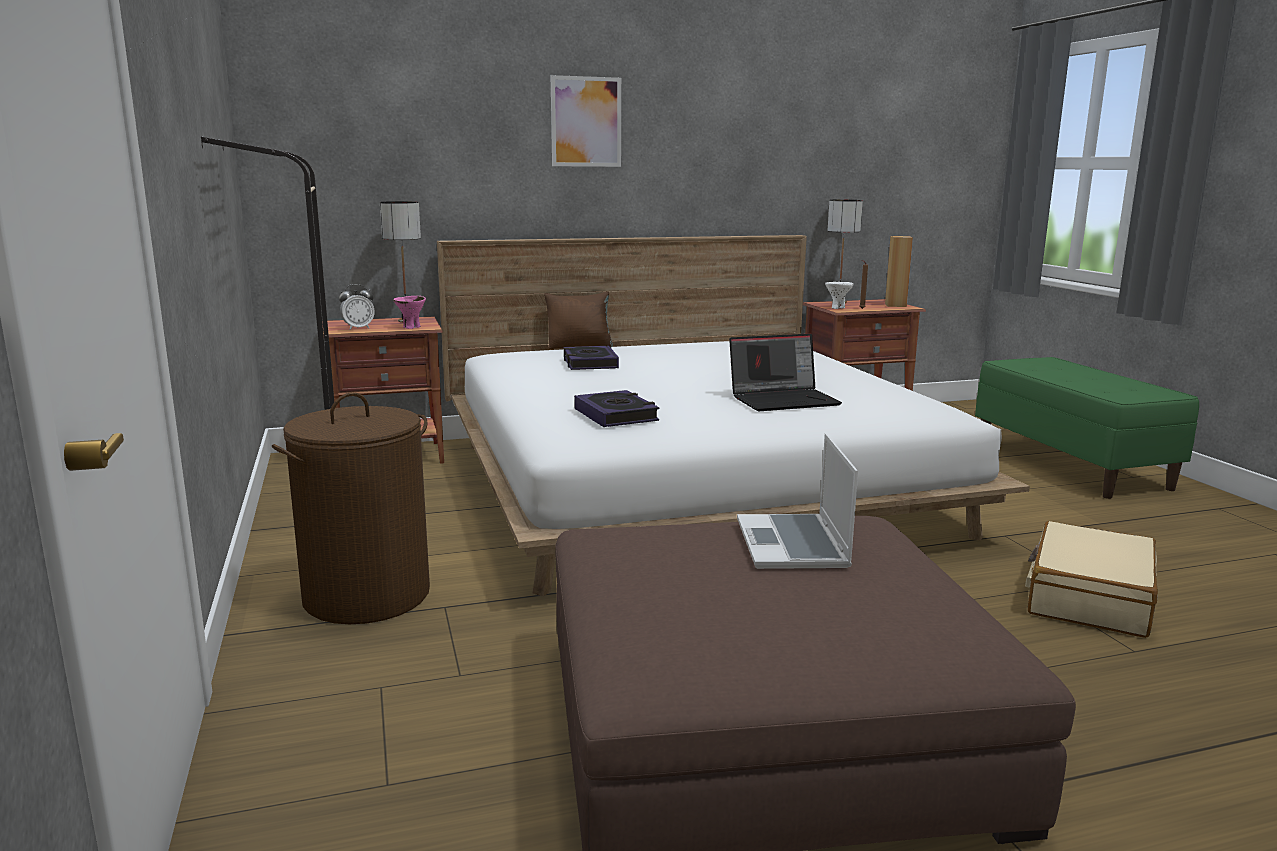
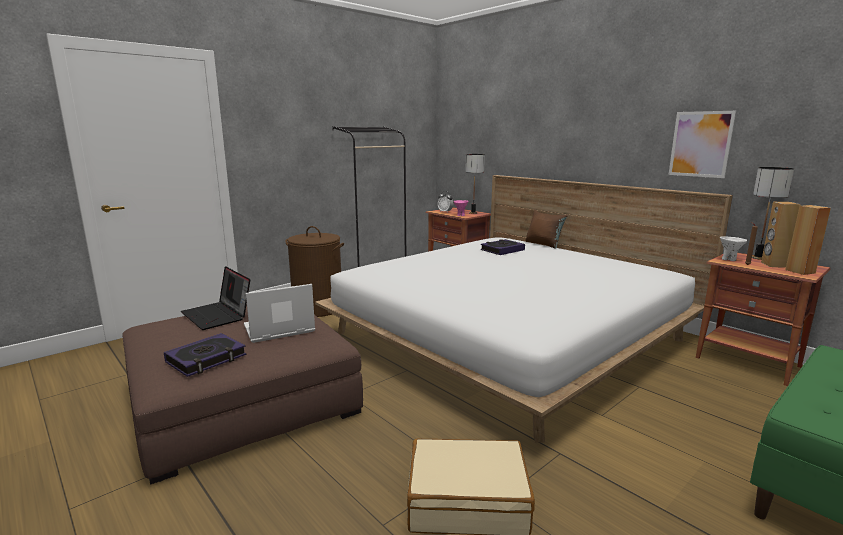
camera: 65 degrees right, 0 degrees up
picture [551,75,621,167] -> picture moved to [669,111,736,178]
book [574,390,659,427] -> book moved to [164,333,246,377]
laptop [729,334,842,411] -> laptop moved to [181,266,250,330]
none -> brown speaker [761,202,801,268]

